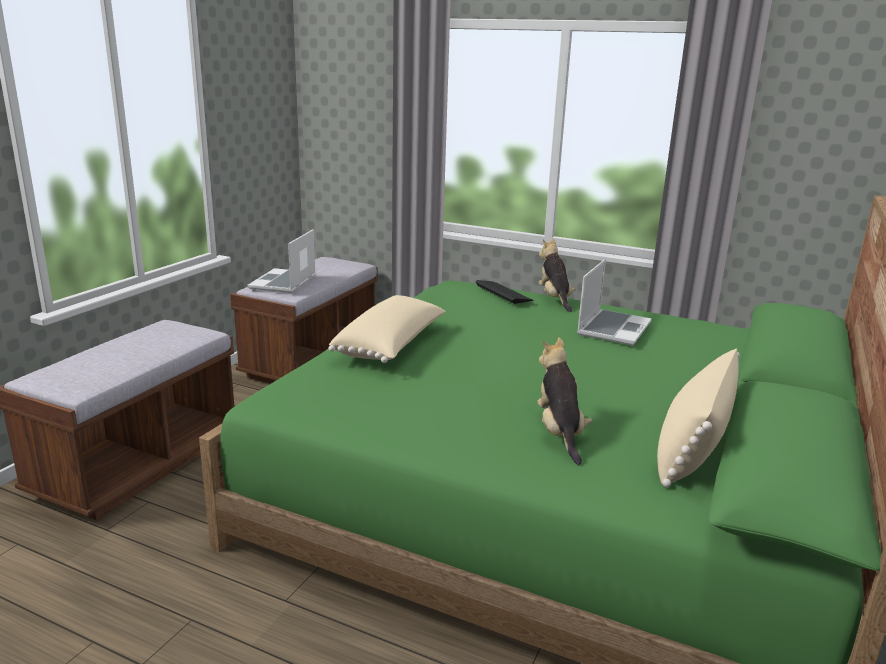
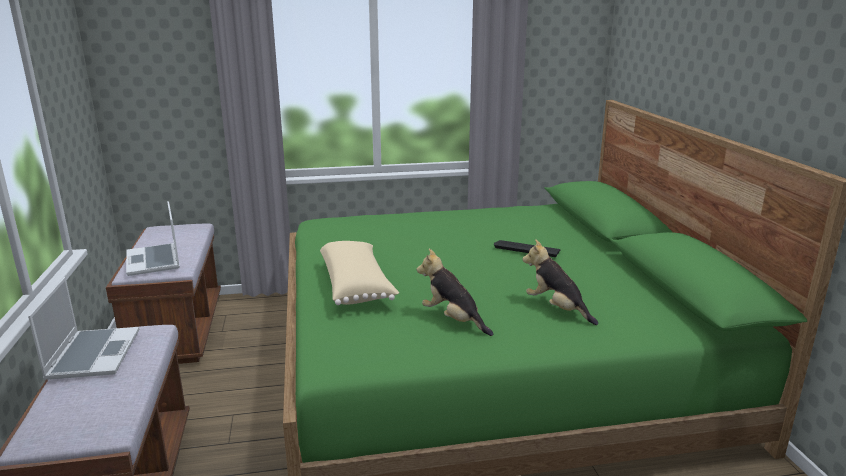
camera: 35 degrees left, 0 degrees up
keyboard [475,280,533,304] -> keyboard moved to [494,240,561,257]
plush toy [539,238,576,312] -> plush toy moved to [417,249,493,336]
laptop [577,259,652,346] -> laptop moved to [28,277,139,380]
beige pillow [657,348,740,488] -> none

